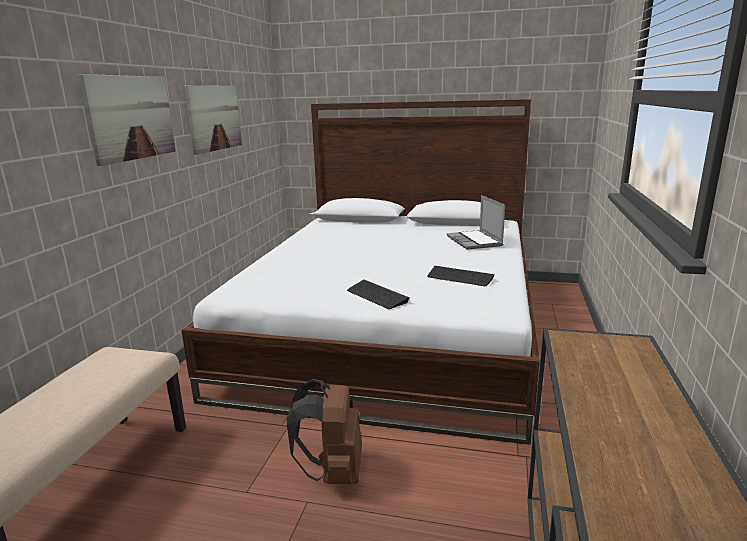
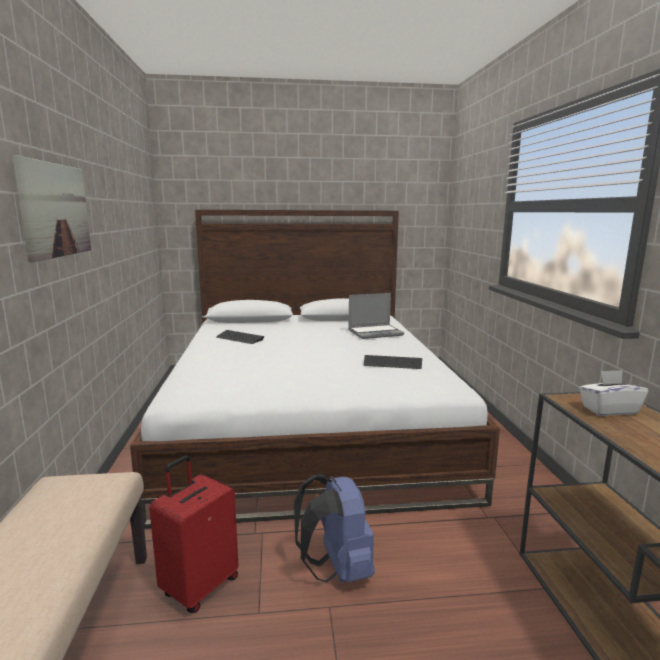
camera: 20 degrees left, 5 degrees down
picture [184,85,242,155] -> none
brown backpack [286,379,362,484] -> blue backpack [294,475,375,583]
keyboard [347,280,410,309] -> keyboard moved to [216,330,264,344]
laptop [447,195,505,250] -> laptop turned 75 degrees counterclockwise [348,293,404,339]
none -> red suitcase [149,455,239,613]
none -> white tissue box [579,370,648,416]

